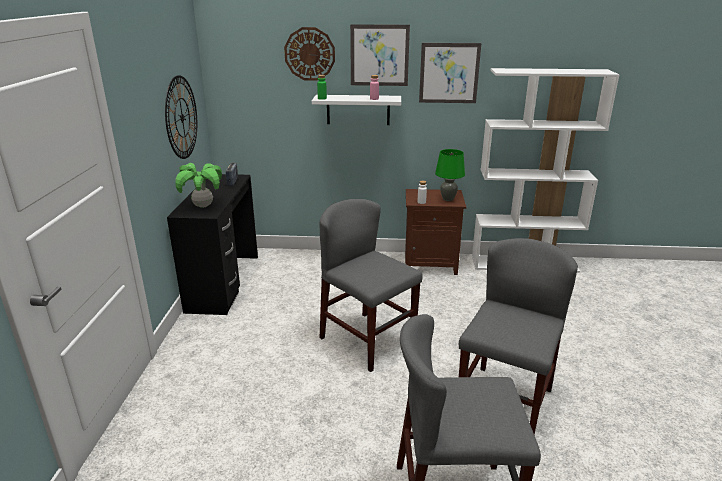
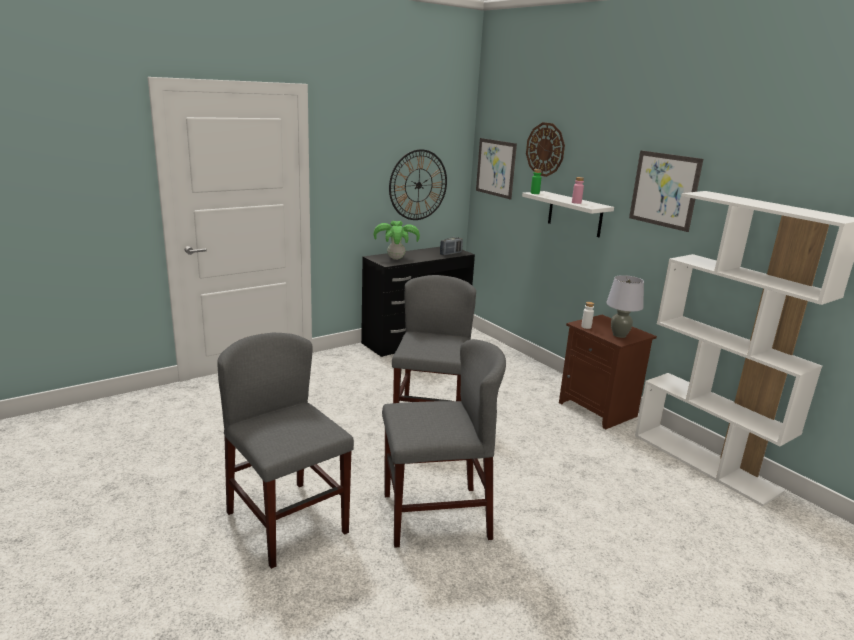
camera: 50 degrees right, 5 degrees down
picture [350,24,410,86] -> picture moved to [476,138,517,199]
green table lamp [435,149,465,201] -> grey table lamp [606,275,644,338]

